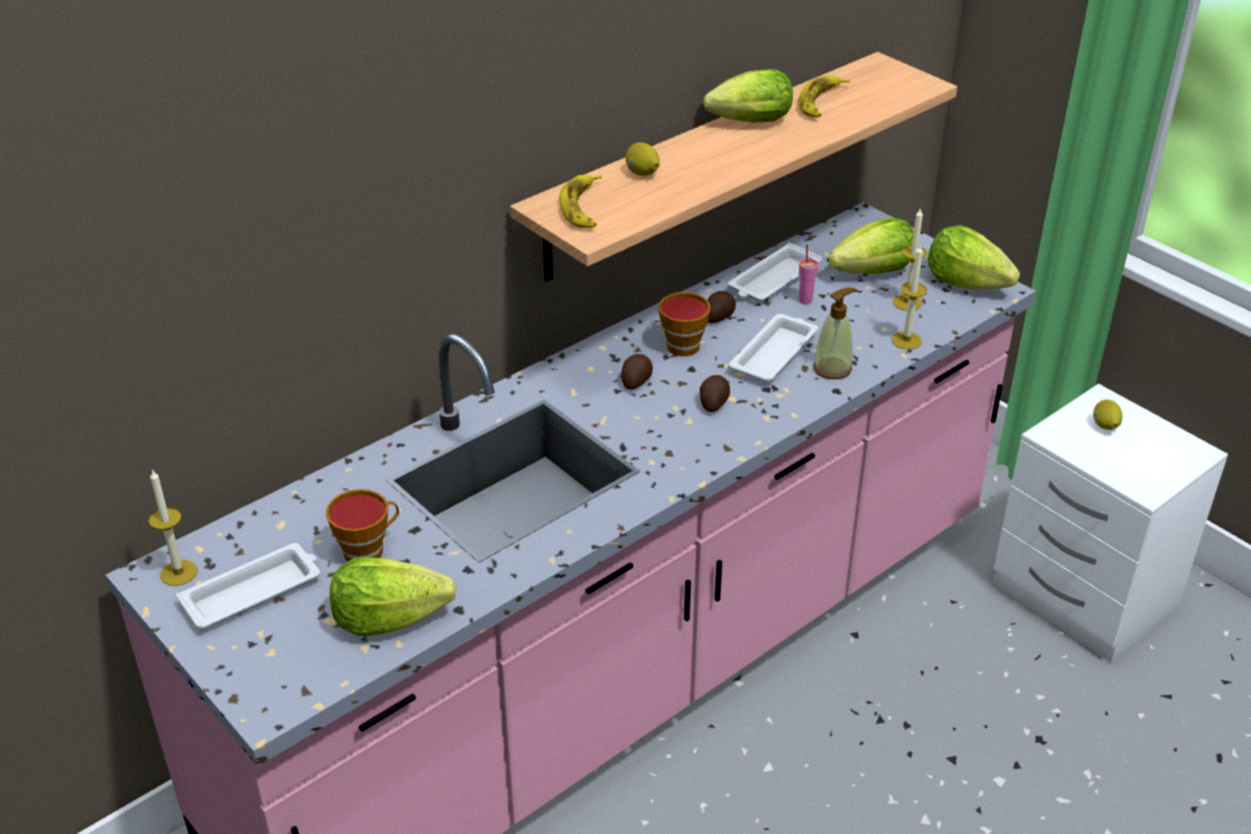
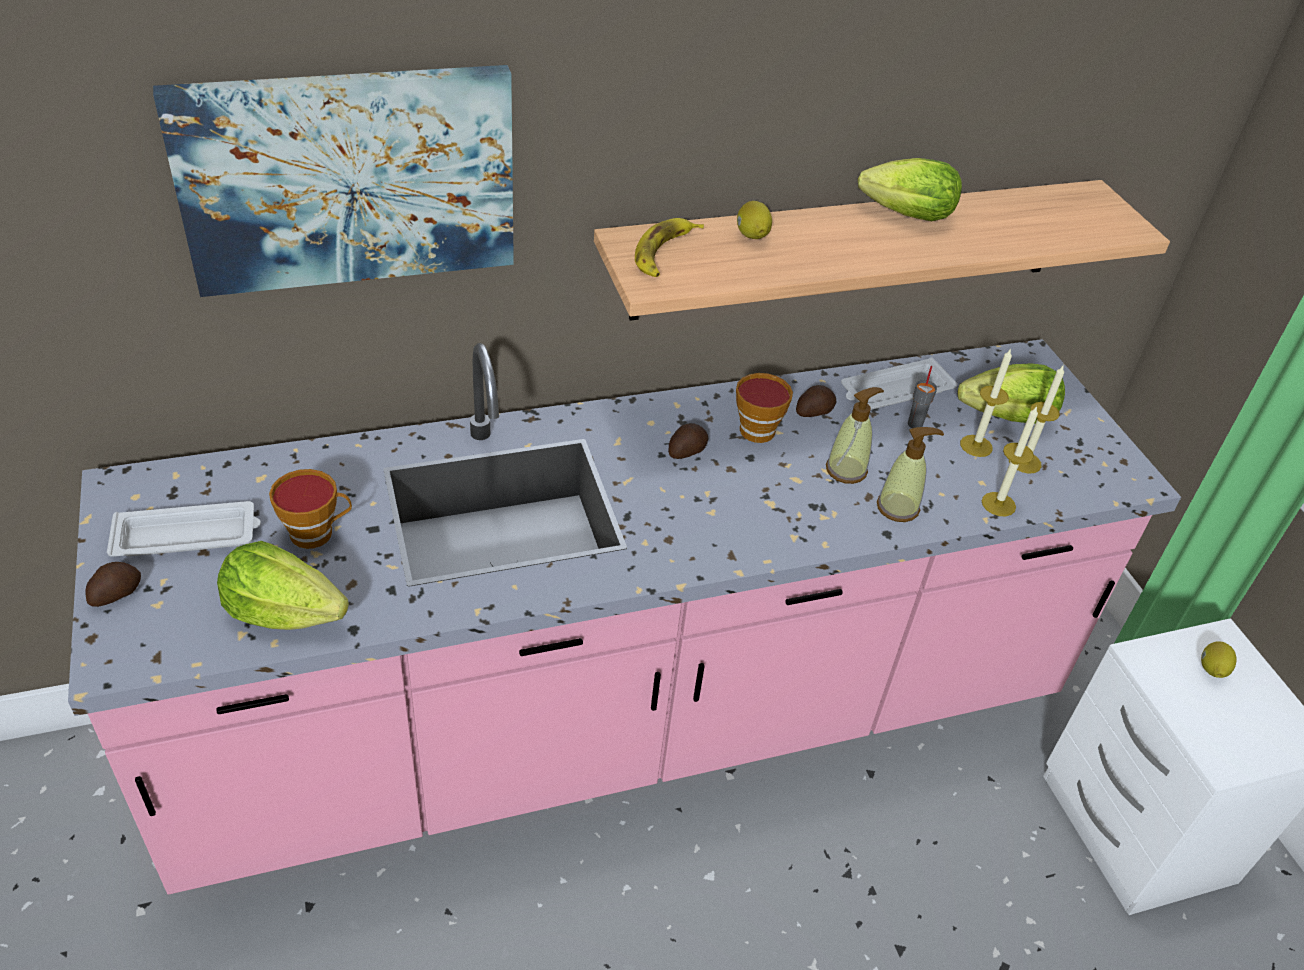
camera: 20 degrees right, 5 degrees up
candle [149,469,198,586] -> candle moved to [960,348,1012,457]
potato [700,375,730,412] -> potato moved to [85,562,141,607]
white tray [728,314,818,382] -> soap dispenser [826,387,884,484]
banana [798,75,850,118] -> none
pink cup [799,245,818,305] -> grey cup [908,366,937,428]
lettuce [928,225,1020,290] -> none
none -> picture [153,65,514,297]

